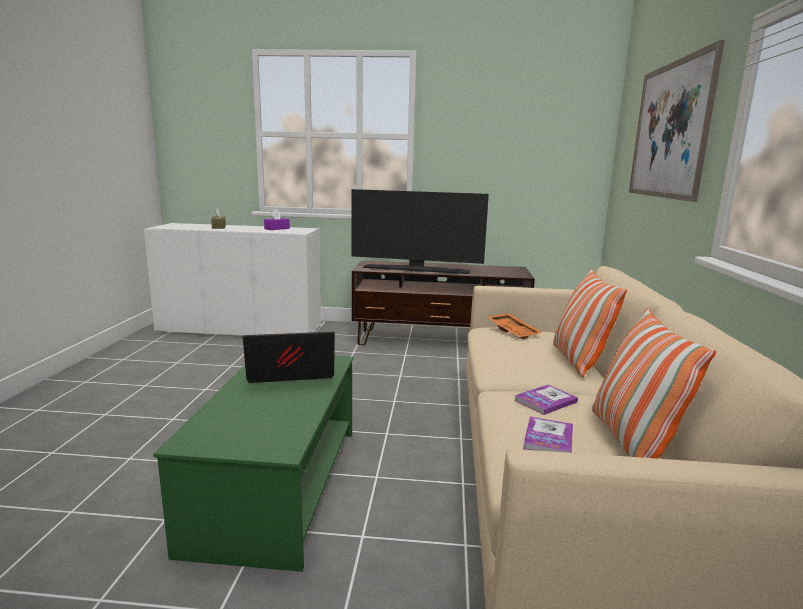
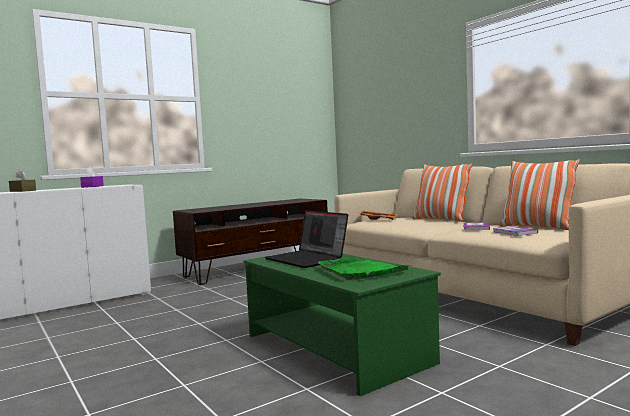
camera: 40 degrees left, 10 degrees down
laptop [243,332,335,383] -> laptop turned 75 degrees counterclockwise [265,210,348,268]
television [351,189,489,274] -> none
picture [629,40,725,202] -> none
none -> green tray [317,258,412,280]

